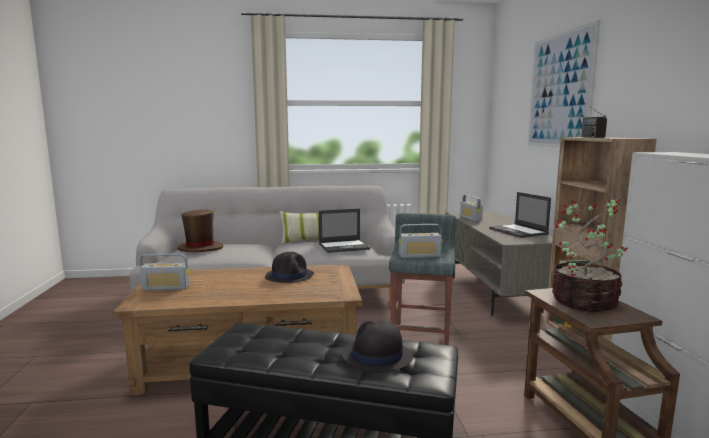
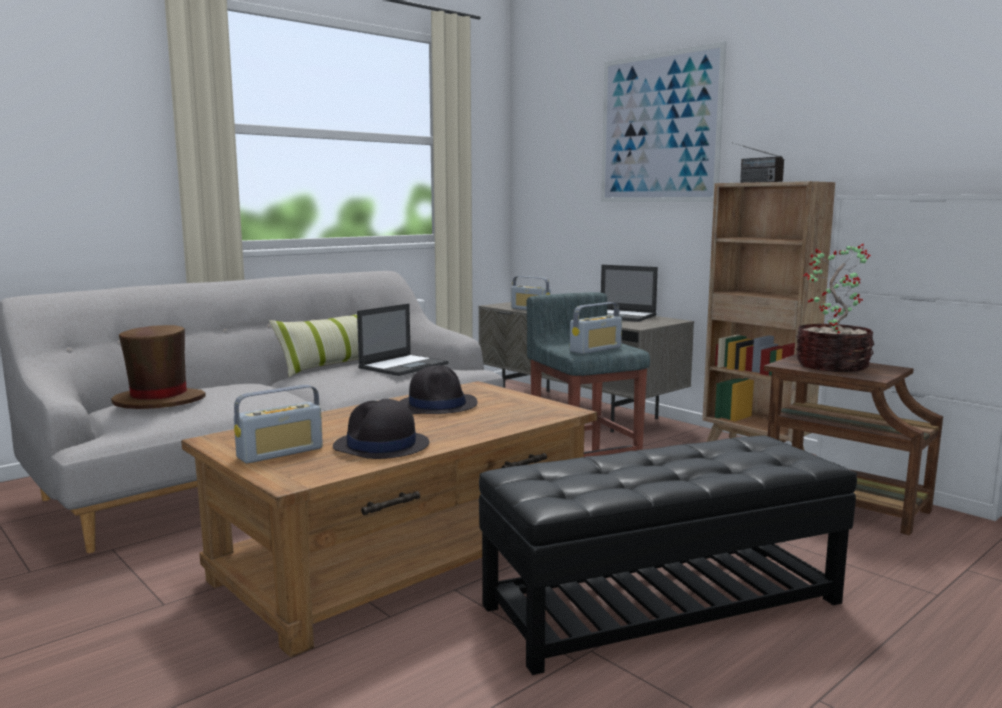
camera: 35 degrees left, 0 degrees up
black hat [341,321,413,373] -> black hat moved to [333,399,429,459]

